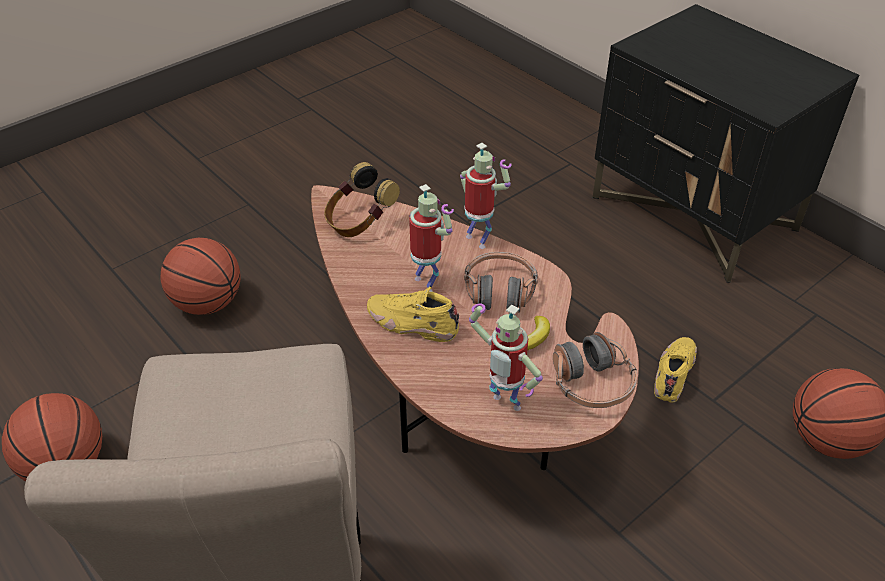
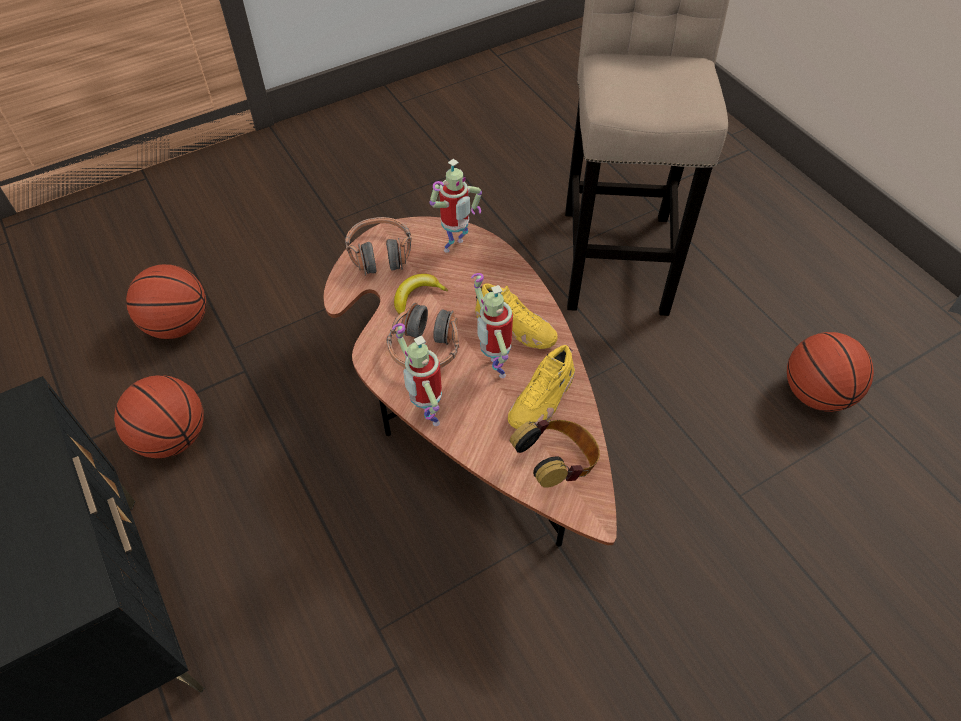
camera: 170 degrees left, 10 degrees up
basketball [161,238,241,315] -> basketball moved to [114,375,204,458]
toy robot [469,303,543,411] -> toy robot turned 90 degrees clockwise [429,159,482,253]
yellow shoe [654,337,697,403] -> yellow shoe moved to [508,345,575,429]

